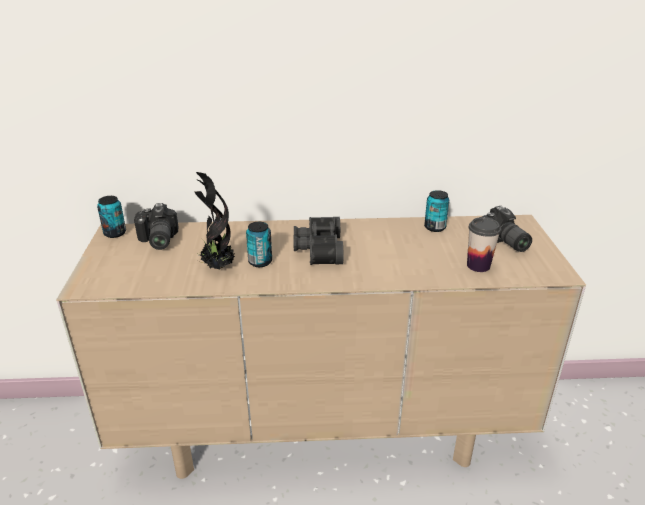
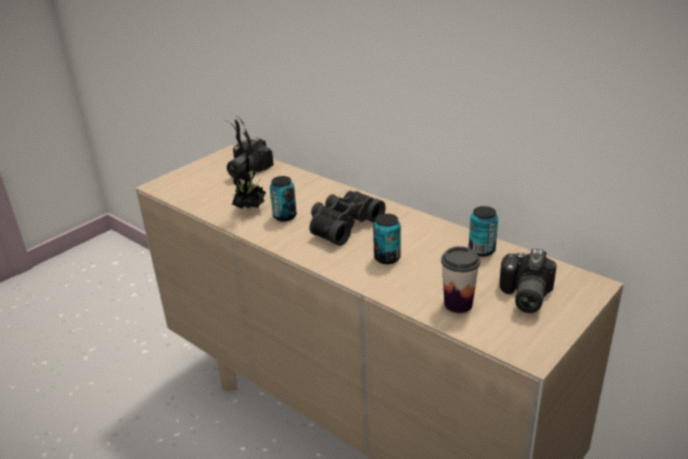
camera: 45 degrees right, 0 degrees up
can [97,196,126,238] -> can moved to [373,214,401,264]

